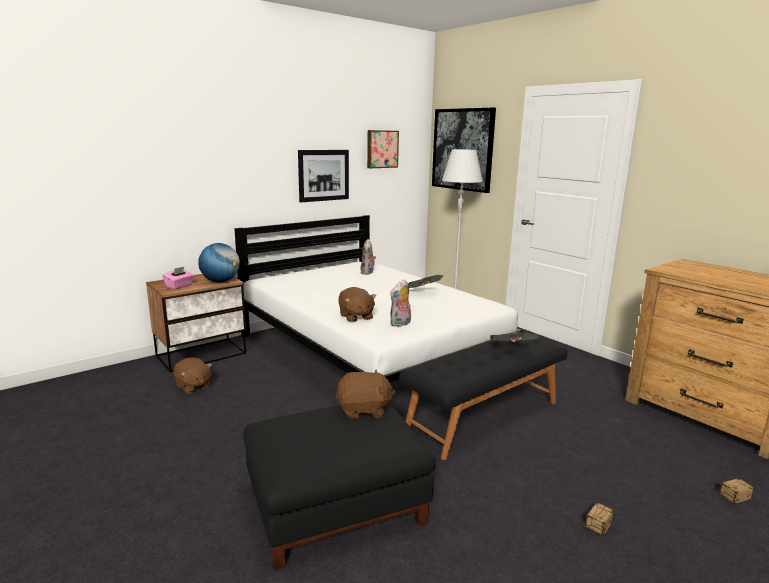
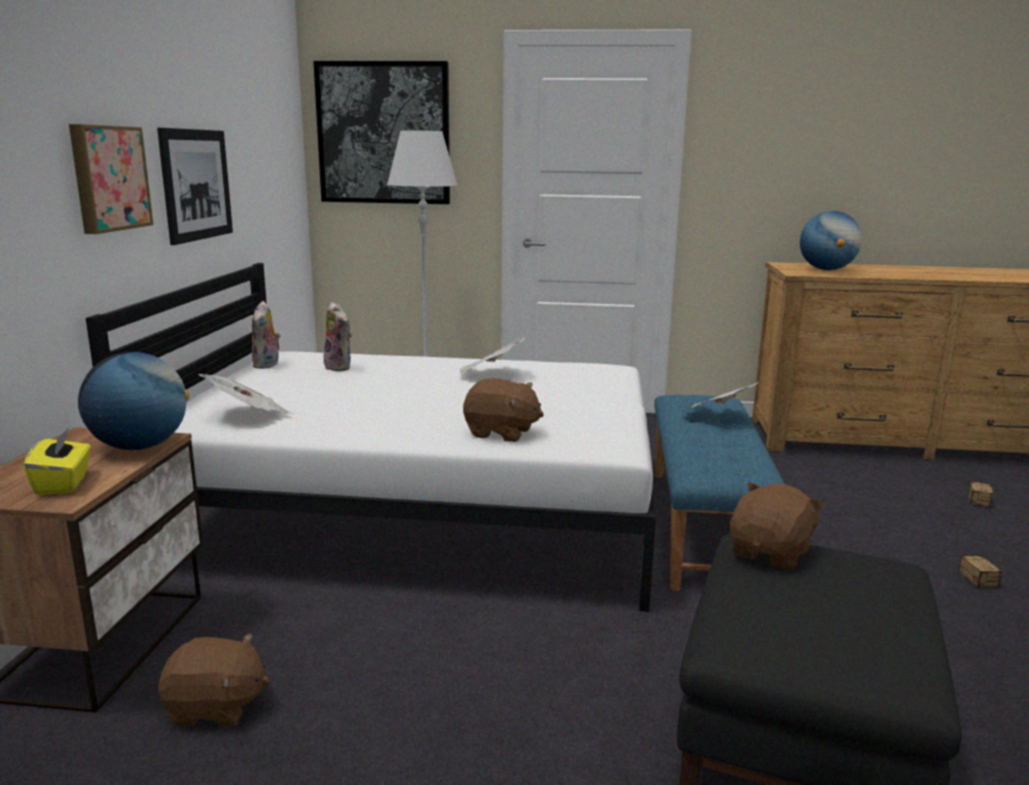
camera: 45 degrees left, 0 degrees up
pink tissue box [163,267,194,289] -> yellow tissue box [24,428,91,495]
picture [367,130,399,168] -> picture moved to [69,124,153,234]
plush toy [390,279,411,327] -> plush toy moved to [252,301,280,369]
black bench [399,332,568,460] -> blue bench [654,395,785,591]
none -> newspaper [198,374,293,414]
none -> globe [800,211,862,270]

